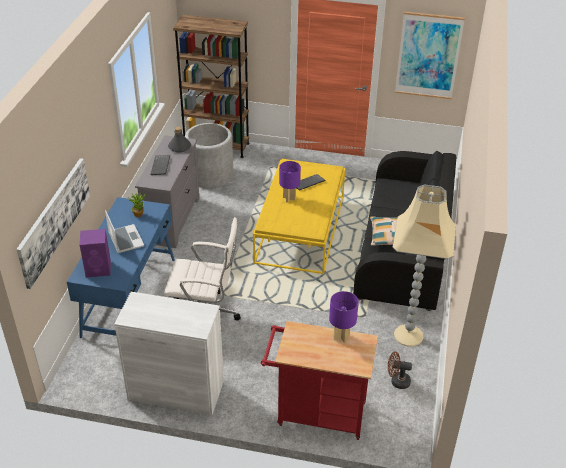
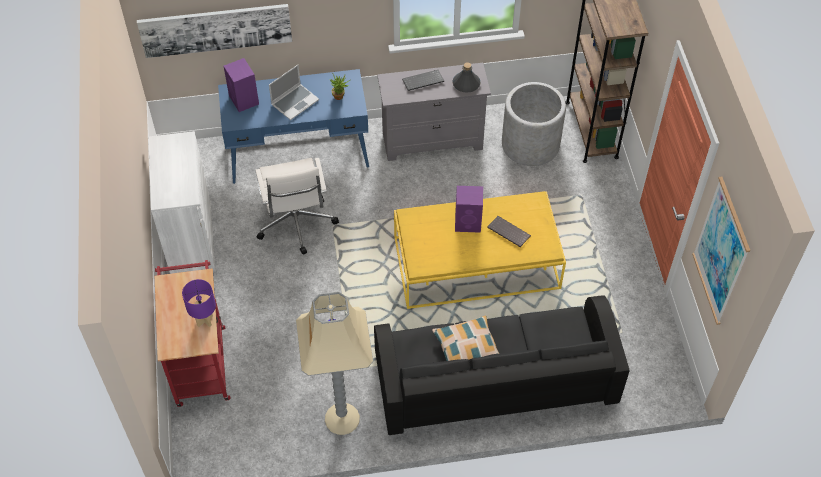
camera: 70 degrees right, 15 degrees up
purple table lamp [279,161,301,203] -> purple speaker [455,186,483,233]
brown fan [388,351,412,389] -> none

